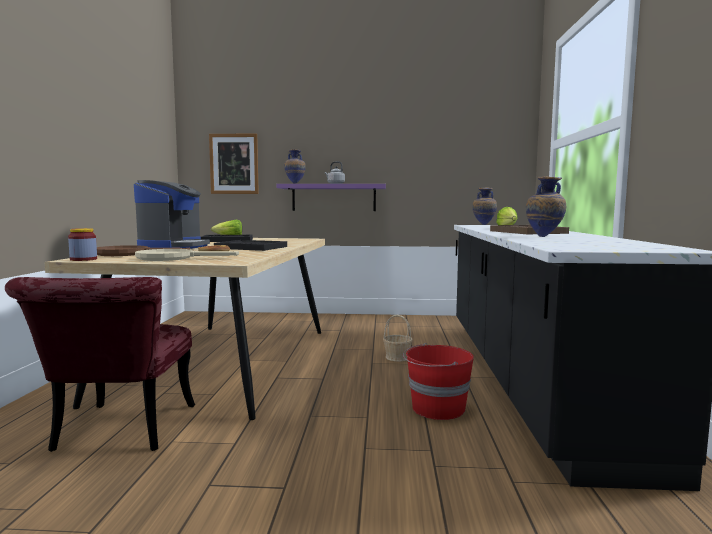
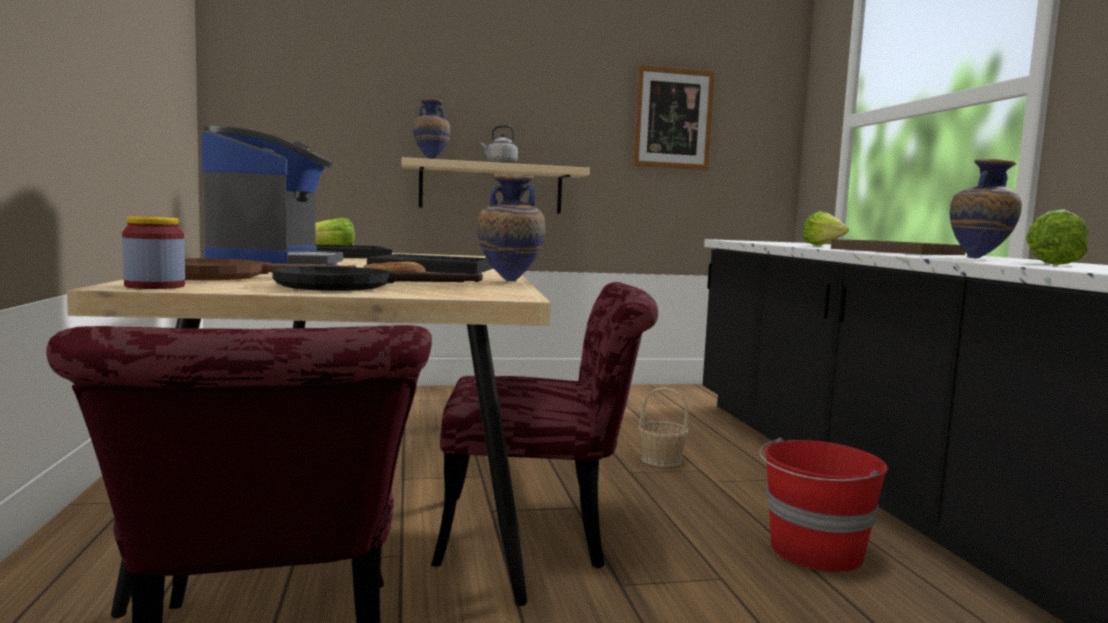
camera: 15 degrees left, 0 degrees up
beige frying pan [135,249,239,261] -> black frying pan [273,266,483,291]
picture [209,134,259,194] -> picture moved to [633,65,715,170]
purple shelf [277,184,386,211] -> beige shelf [402,157,590,214]
vase [473,187,497,225] -> vase moved to [478,174,545,282]
none -> red chair [431,282,658,569]
none -> lettuce [1026,209,1088,265]

